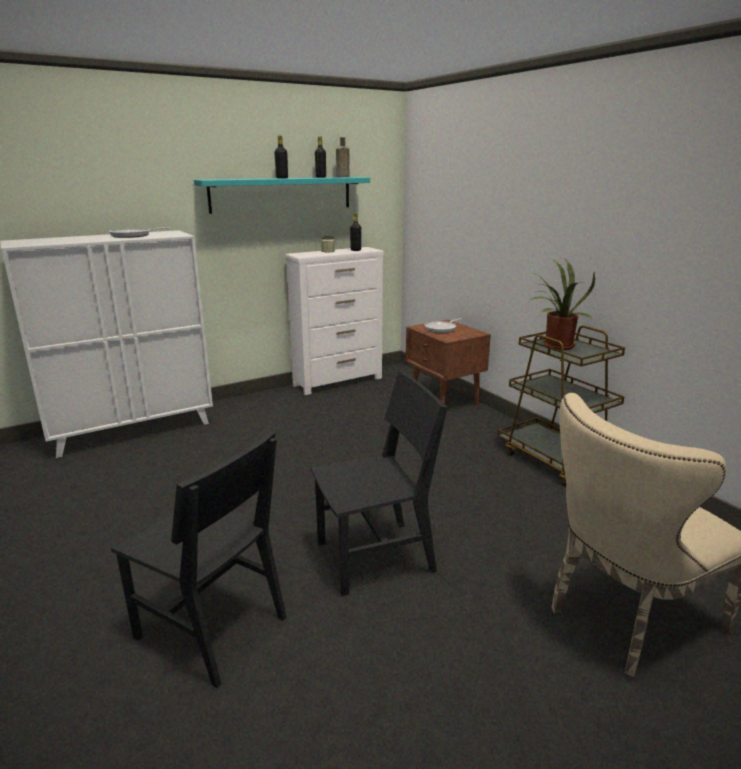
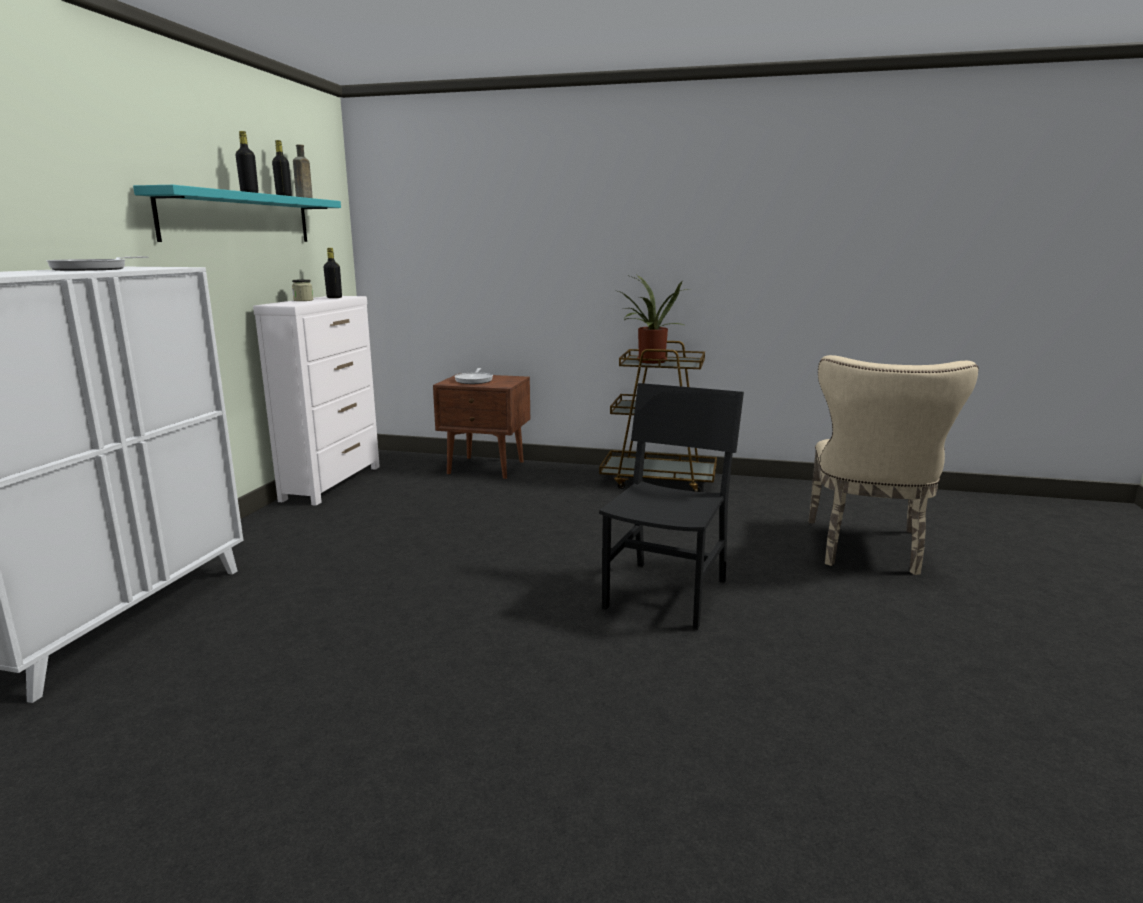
camera: 45 degrees left, 5 degrees down
black chair [111,430,287,688] -> none

